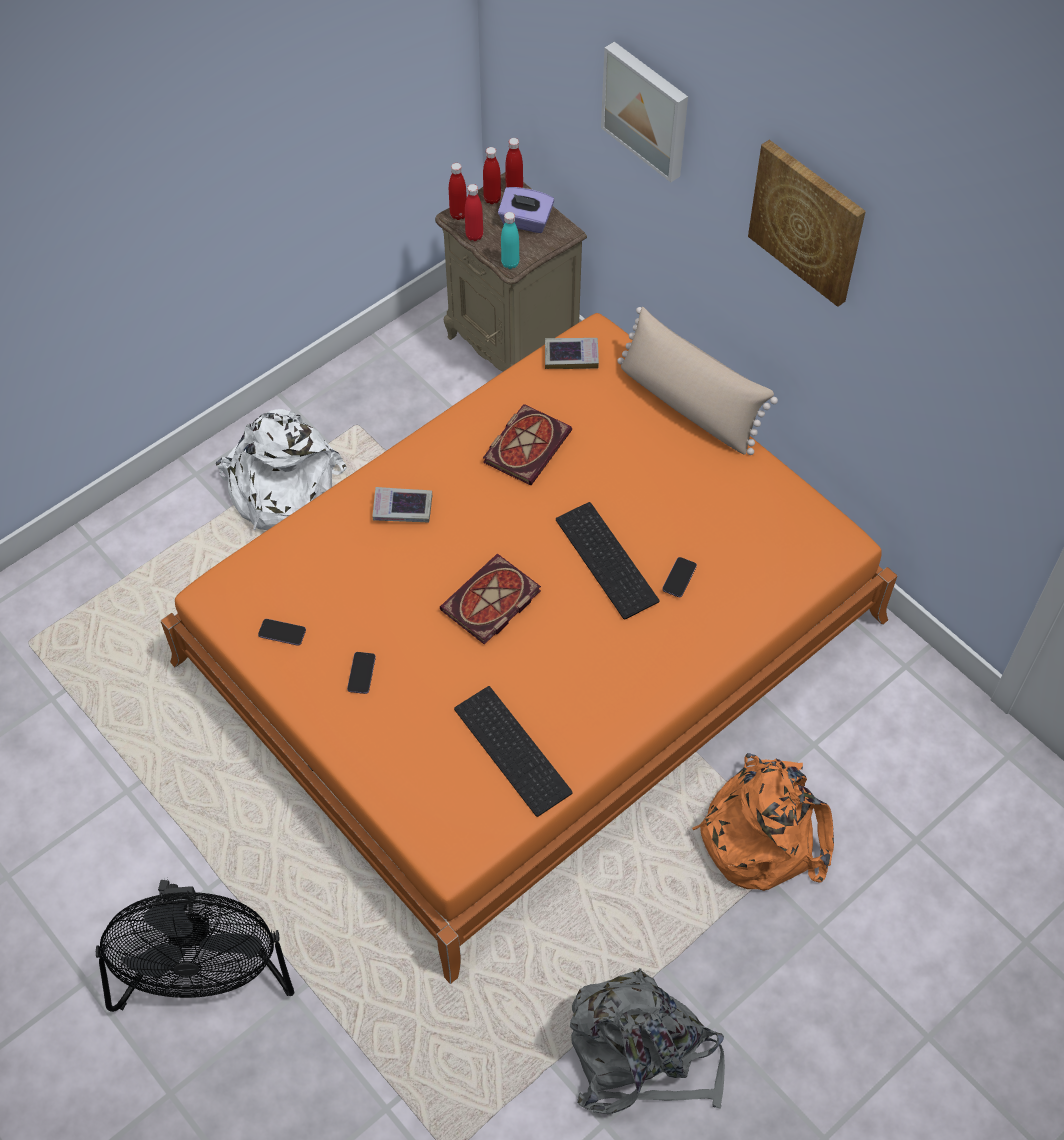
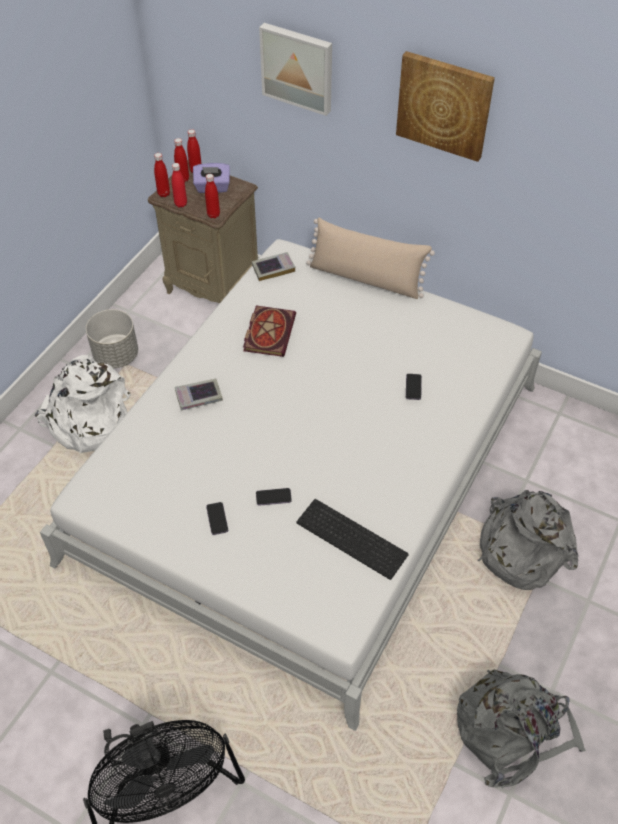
camera: 20 degrees left, 5 degrees down
orange bed [160,313,897,984] -> white bed [40,239,542,731]
phone [258,619,306,646] -> phone moved to [256,488,292,506]
book [440,554,541,645] -> none
turquoise bottle [501,212,519,269] -> red bottle [205,174,220,218]
keyboard [556,502,659,620] -> none
orange backpack [692,753,834,891] -> grey backpack [478,490,578,590]
none -> grey planter [86,309,138,368]

